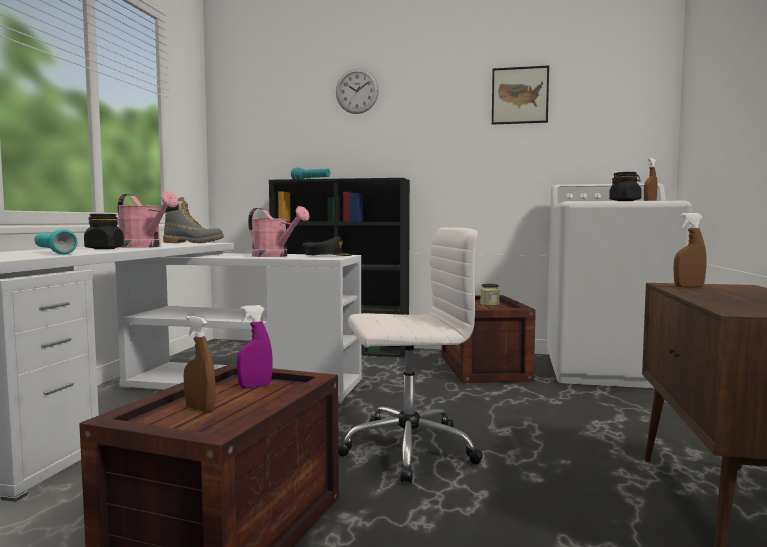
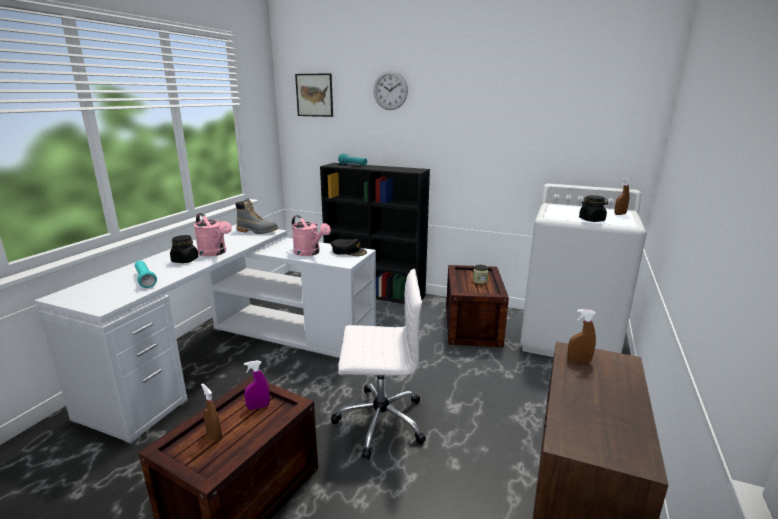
camera: 10 degrees right, 15 degrees up
picture [492,65,549,125] -> picture moved to [295,73,333,117]

